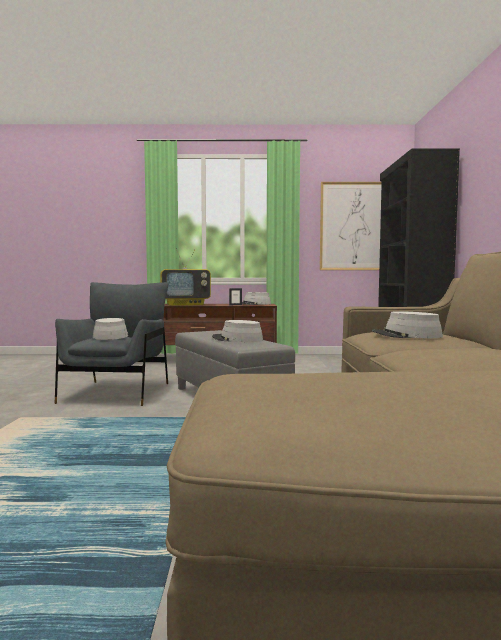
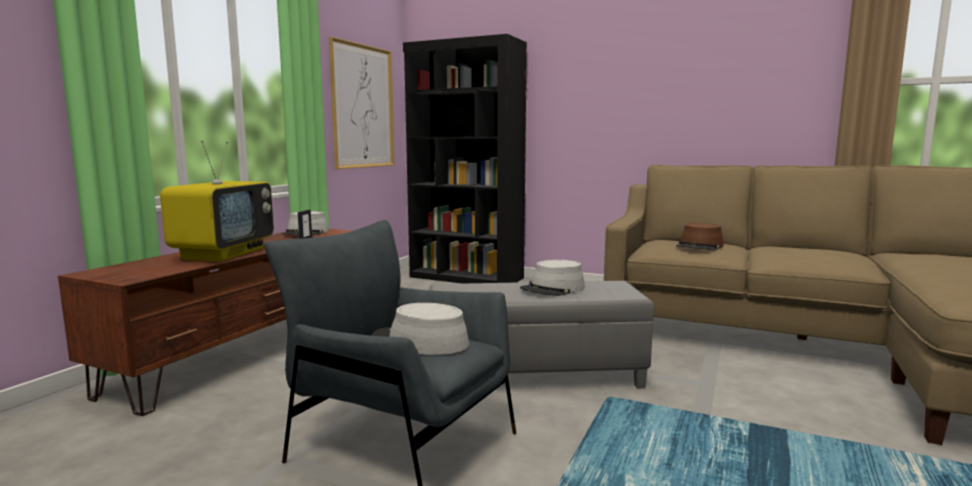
camera: 65 degrees left, 5 degrees up
grey hat [372,311,443,338] -> brown hat [676,223,724,251]

